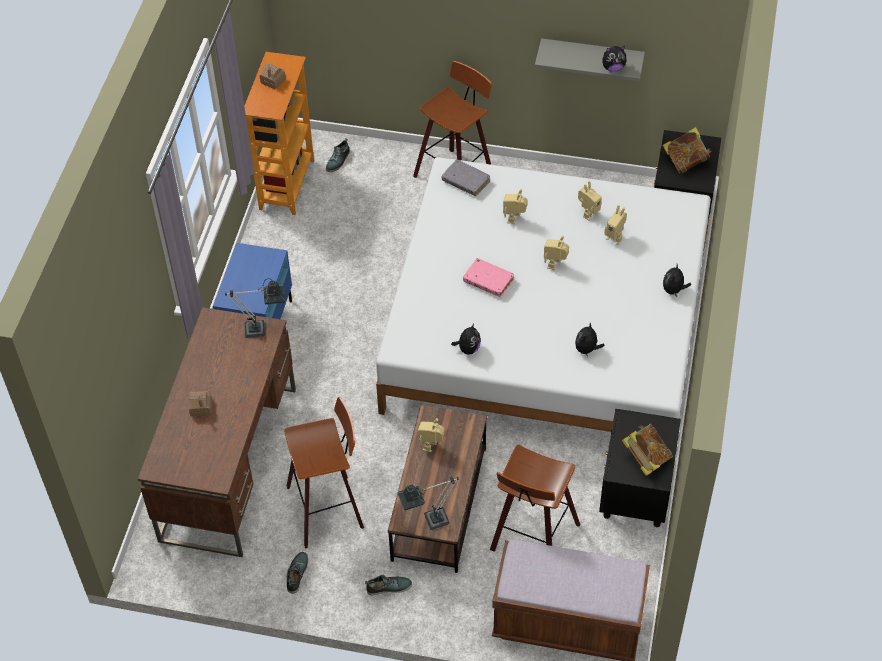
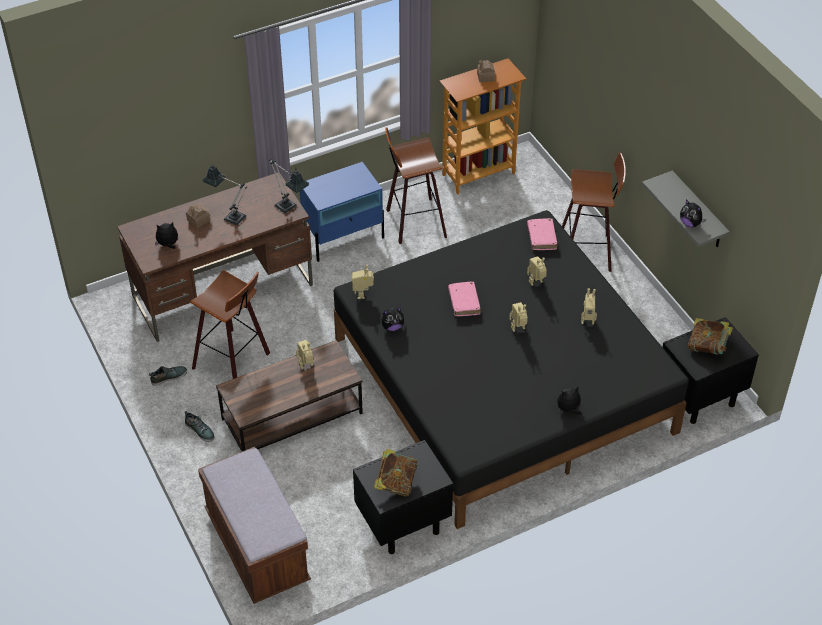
camera: 50 degrees right, 5 degrees down
shoe [326,138,350,172] -> none
white bed [376,157,711,432] -> black bed [334,210,689,529]
table lamp [398,476,459,530] -> table lamp moved to [202,165,247,225]
grey book [442,159,490,196] -> pink book [527,218,558,250]
stool [490,444,580,552] -> stool moved to [385,128,447,244]
plush toy [575,323,605,357] -> plush toy moved to [155,222,178,249]
toy robot [604,205,627,245] -> toy robot moved to [352,264,374,299]

